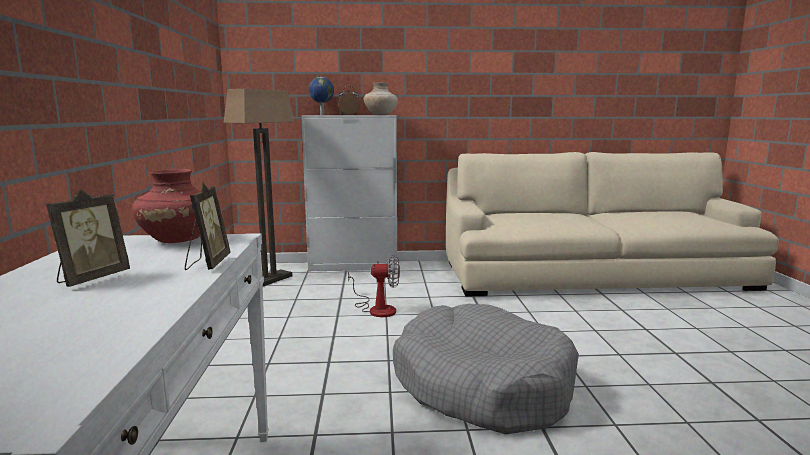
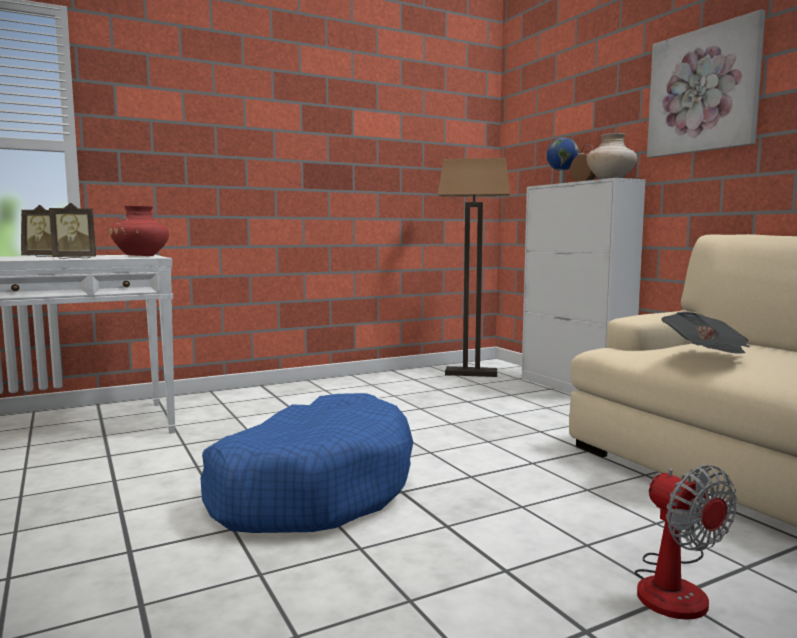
camera: 65 degrees right, 5 degrees down
fan [348,254,400,317] -> fan moved to [635,465,737,620]
grey dog bed [393,304,579,434] -> blue dog bed [201,393,413,533]
none -> picture [647,9,765,158]
none -> newspaper [662,312,749,354]

